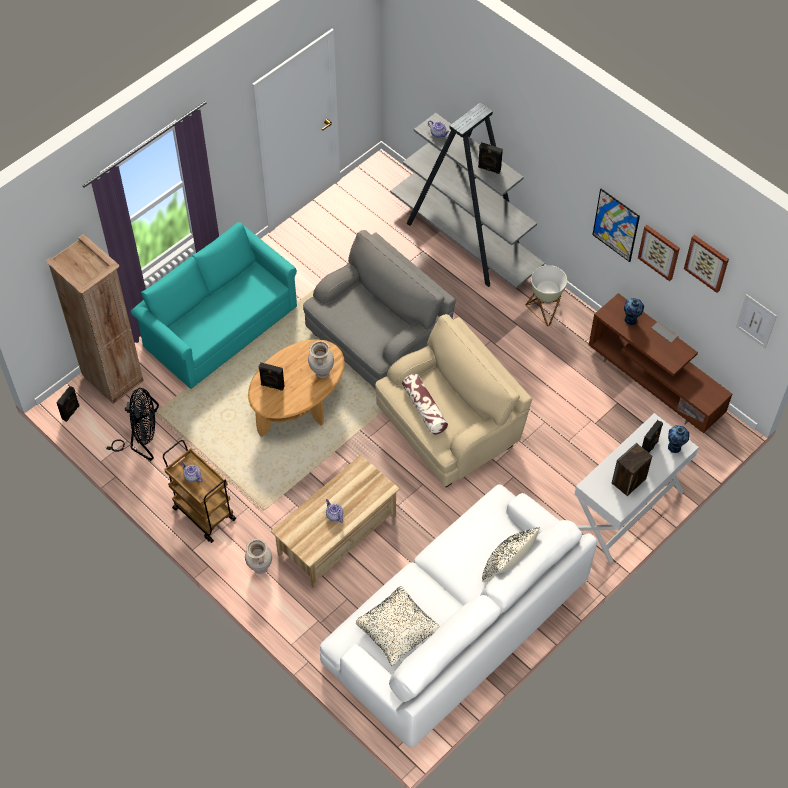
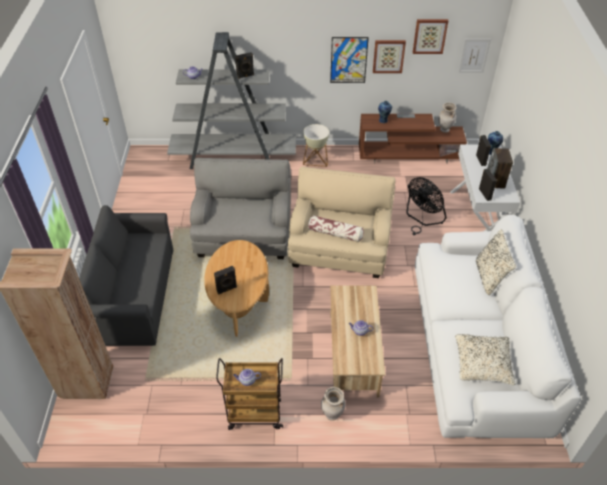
camera: 45 degrees left, 10 degrees down
black speaker [56,386,80,422] -> black speaker moved to [479,168,497,201]
black fan [106,388,159,461] -> black fan moved to [406,177,447,235]
turquoise sofa [131,222,297,389] -> grey sofa [79,205,173,346]
beige vase [308,341,334,378] -> beige vase moved to [438,103,457,133]

